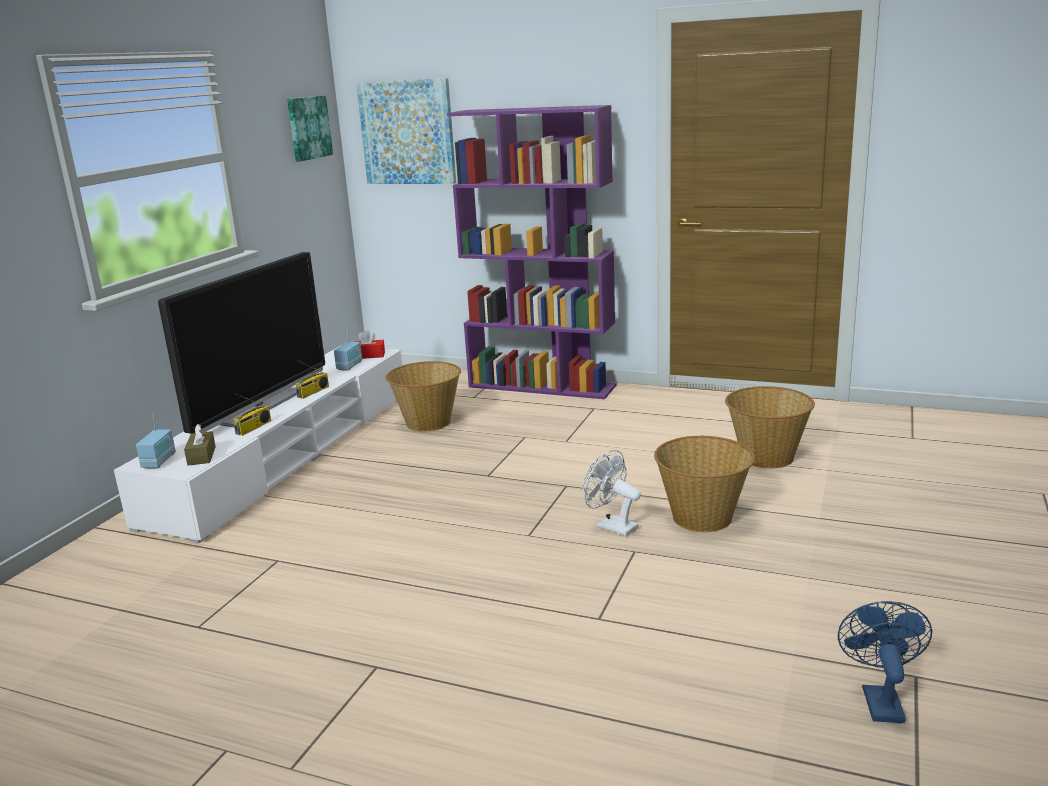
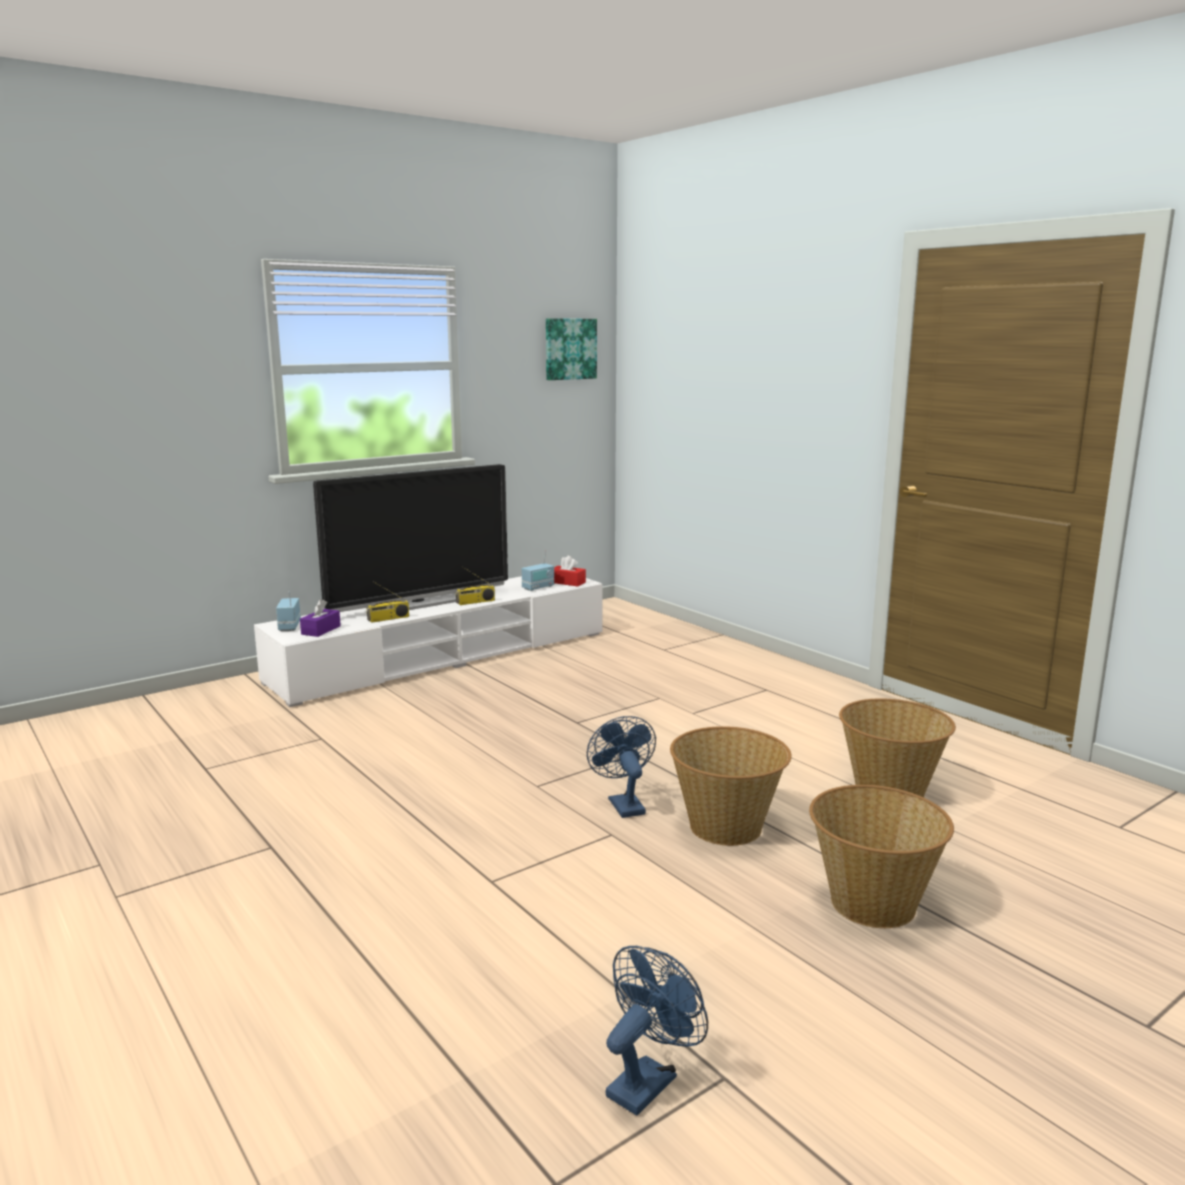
camera: 30 degrees right, 5 degrees down
radio [136,414,176,469] -> radio turned 135 degrees clockwise [276,591,301,631]
brown tissue box [184,424,216,466] -> purple tissue box [300,599,341,637]
picture [356,78,456,184] -> none
basket [386,361,461,432] -> basket moved to [809,785,954,928]
purple bookcase [447,105,616,399] -> none
white fan [583,450,641,537] -> blue fan [587,716,656,818]

